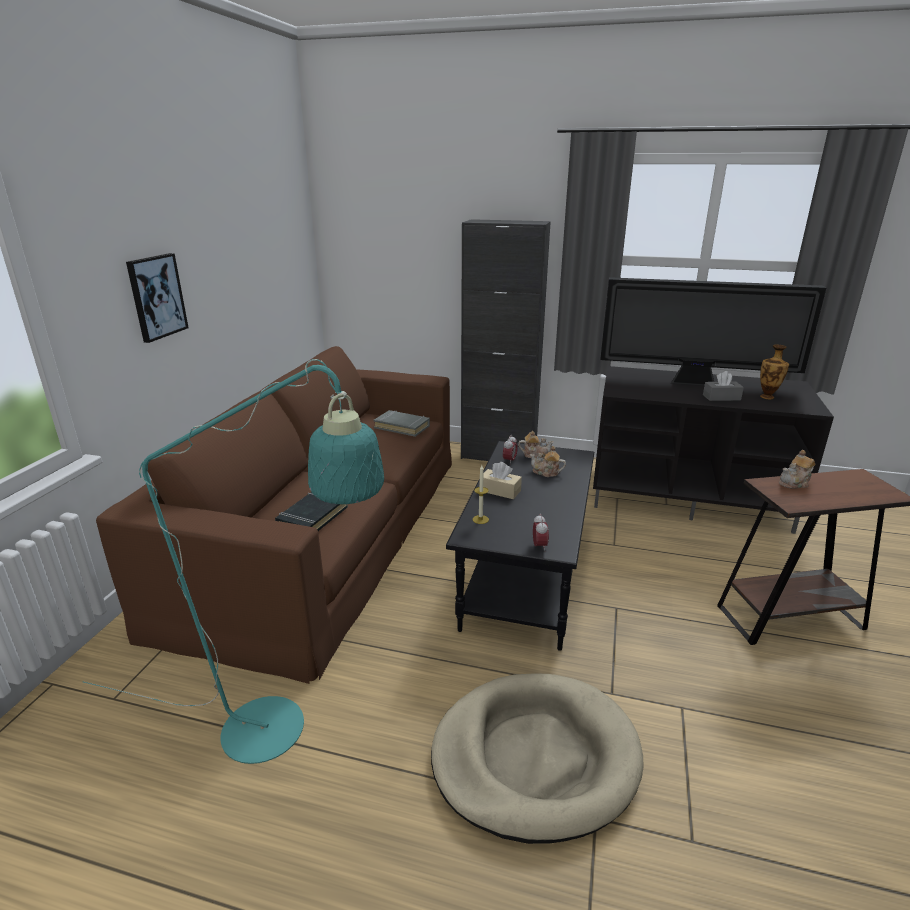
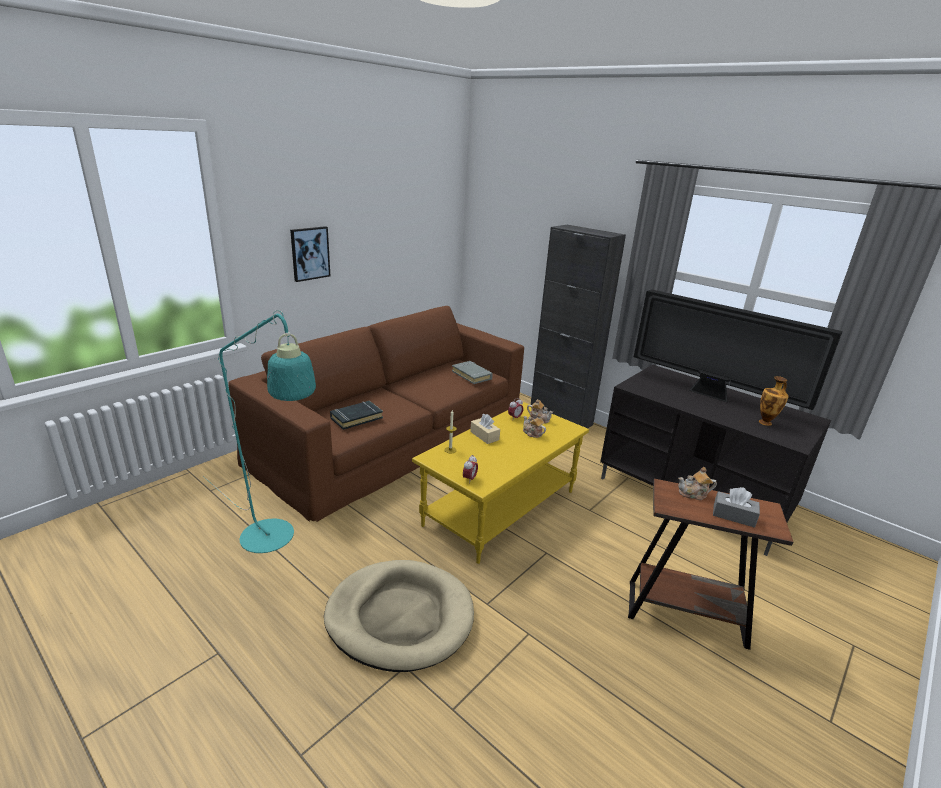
camera: 25 degrees right, 0 degrees up
black coffee table [446,441,594,651] -> yellow coffee table [412,402,589,564]
grey tissue box [703,371,744,401] -> grey tissue box moved to [713,487,760,528]

